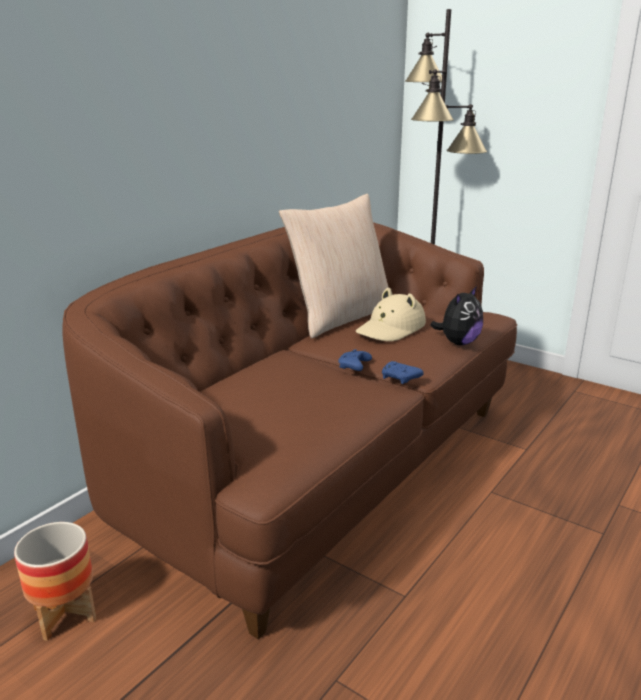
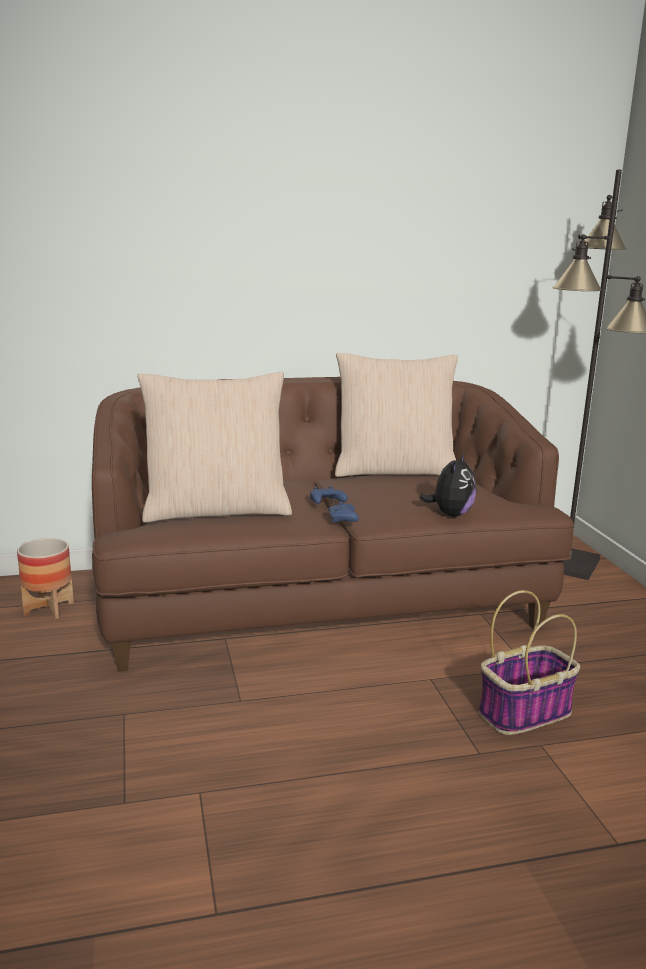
camera: 40 degrees right, 5 degrees down
beige hat [356,288,426,341] -> none
plush toy [430,286,483,345] -> plush toy turned 60 degrees counterclockwise [420,453,476,517]
none -> beige pillow [137,372,292,523]
none -> basket [479,590,580,735]

